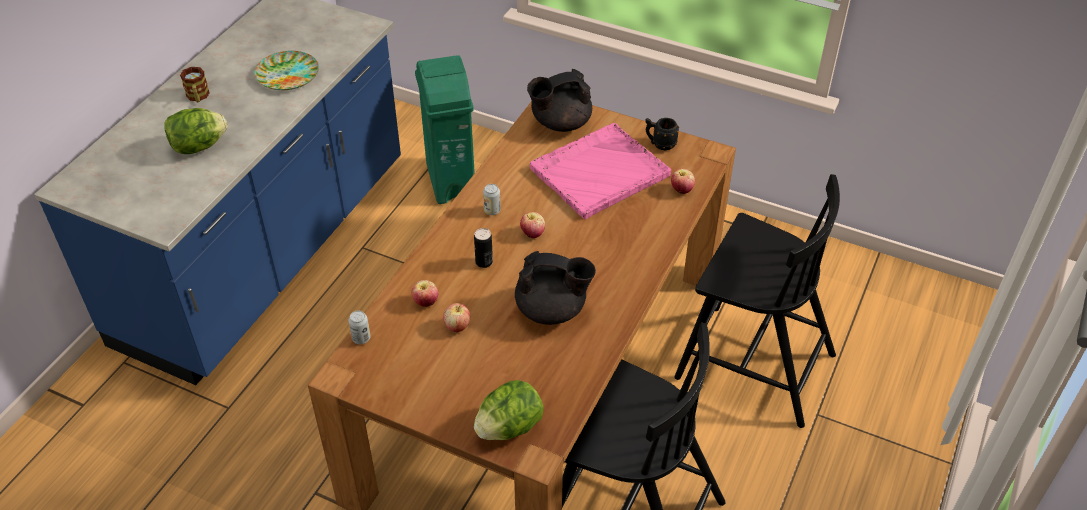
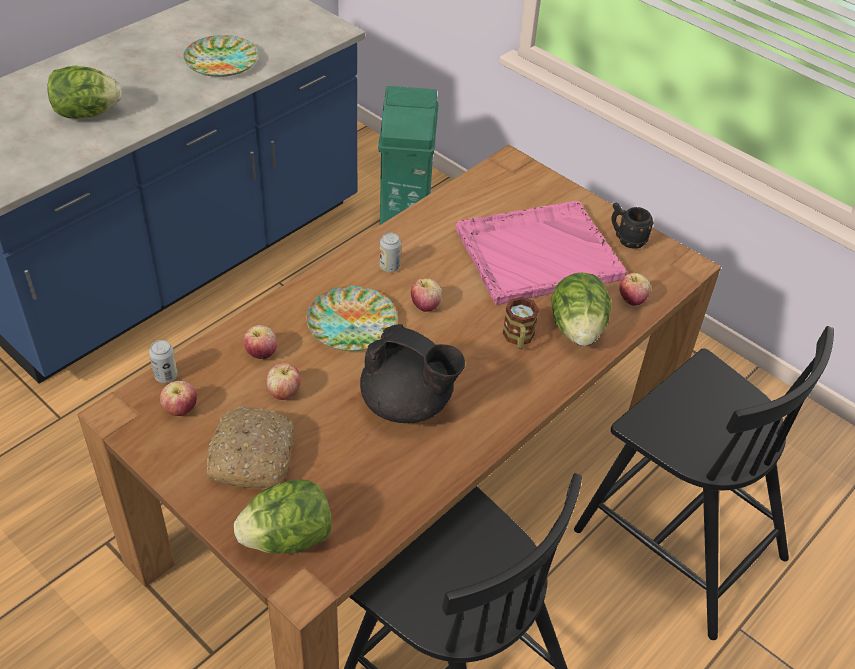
camera: 15 degrees right, 0 degrees up
mug [180,67,210,102] -> mug moved to [503,297,539,349]
can [474,228,493,268] -> plate [307,286,397,351]
black teapot [527,69,592,132] -> none
none -> apple [160,381,197,416]
none -> bread [207,406,295,488]
none -> lettuce [551,272,611,346]

